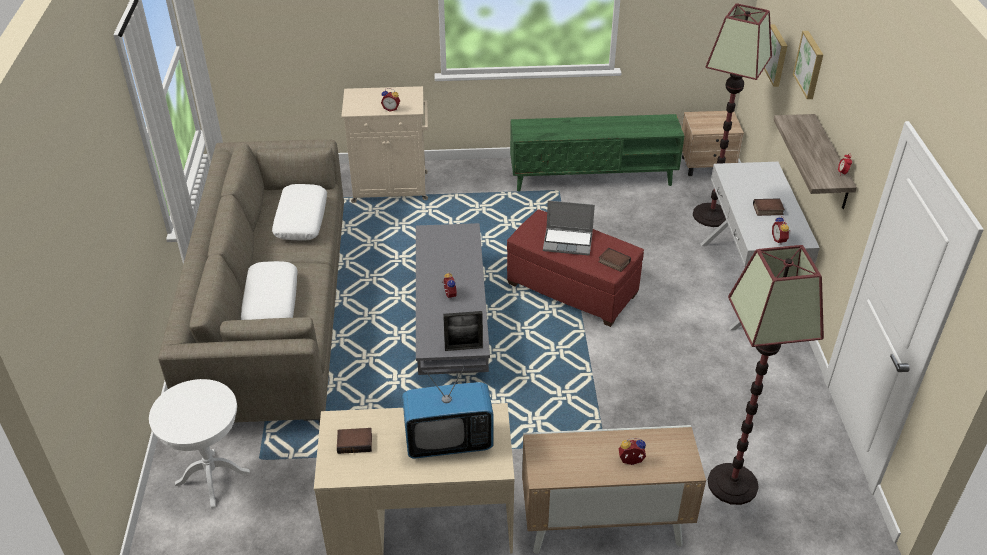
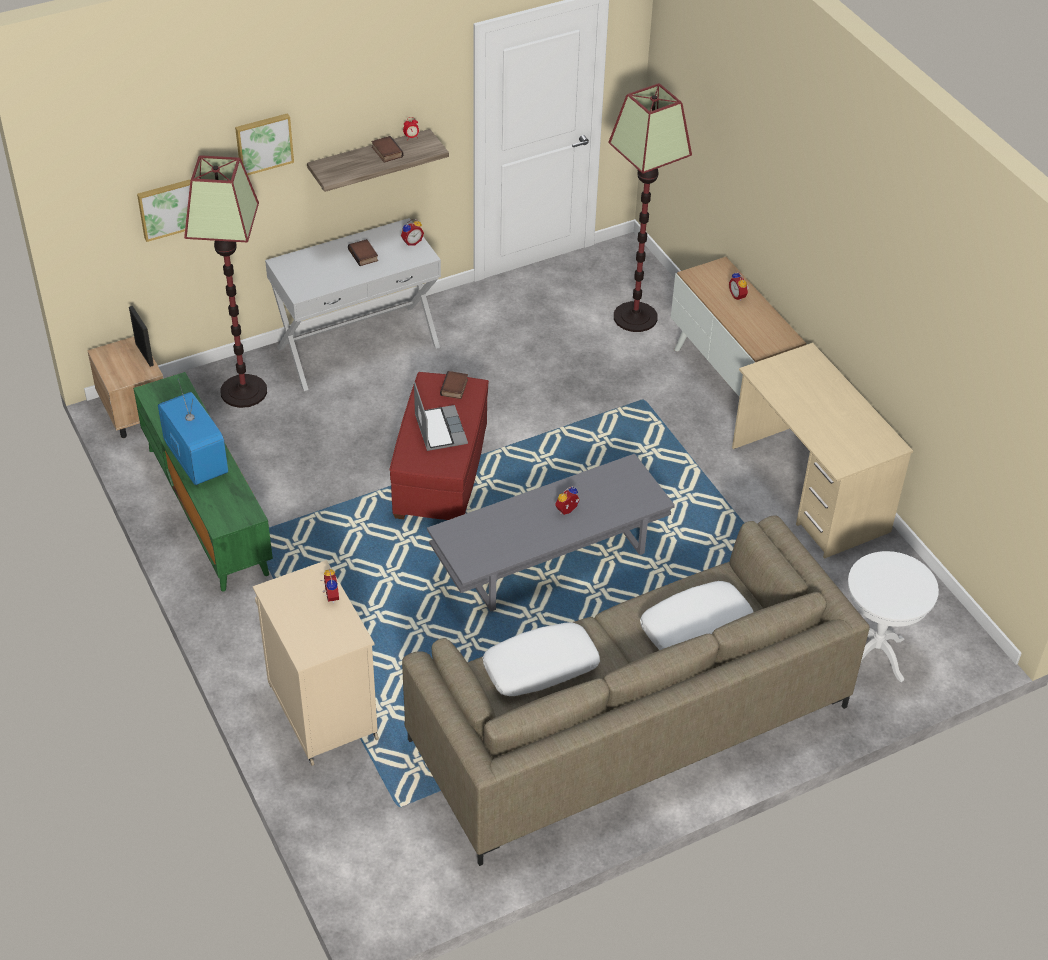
camera: 115 degrees left, 5 degrees up
book [337,428,372,454] -> book moved to [372,136,404,162]
television [402,367,493,459] -> television moved to [158,379,228,485]
picture frame [443,311,483,351] -> picture frame moved to [129,306,154,367]

